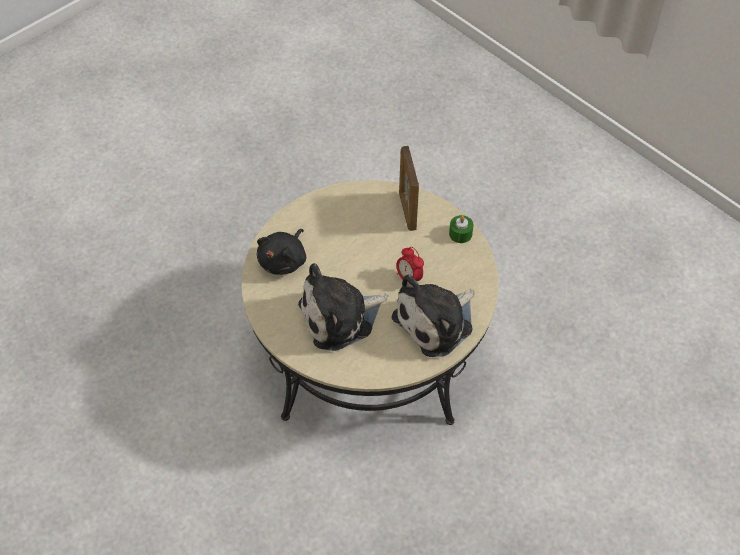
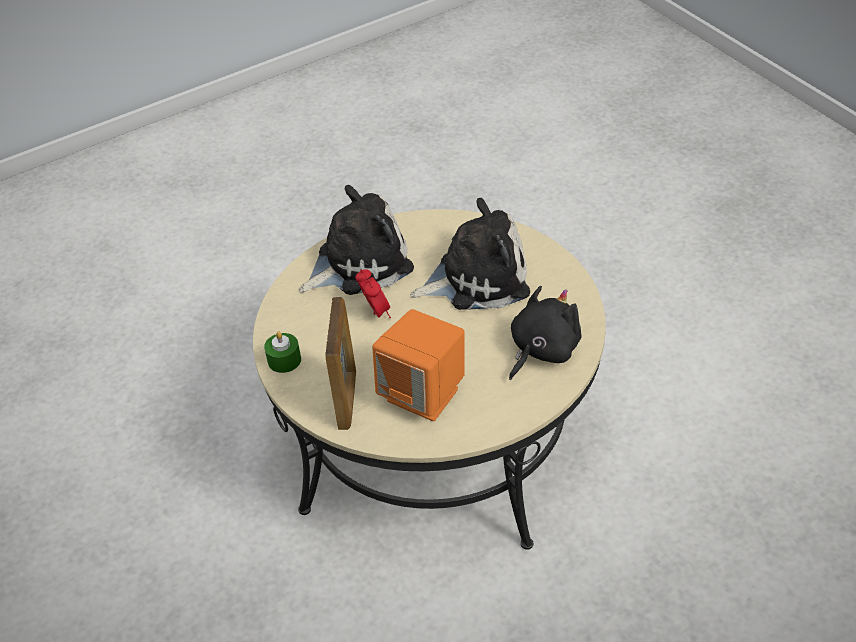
camera: 165 degrees left, 10 degrees down
none -> orange speaker [372,309,465,421]

